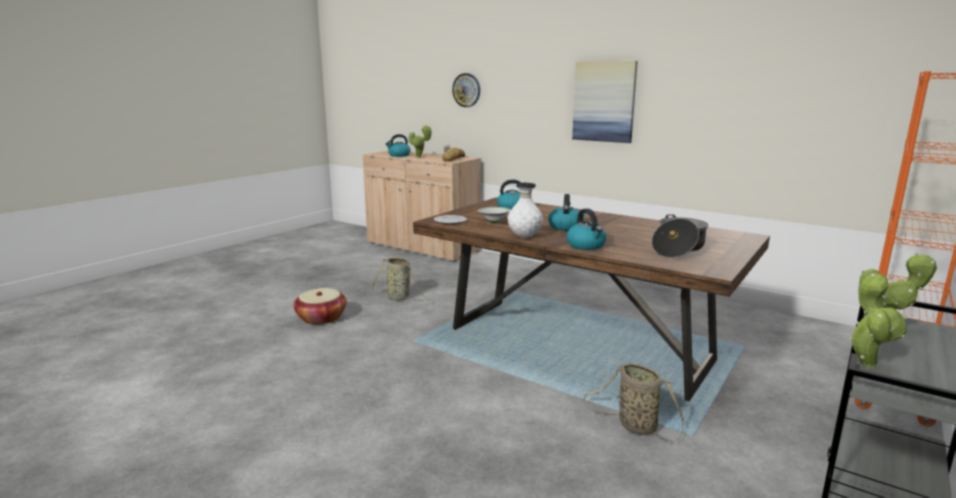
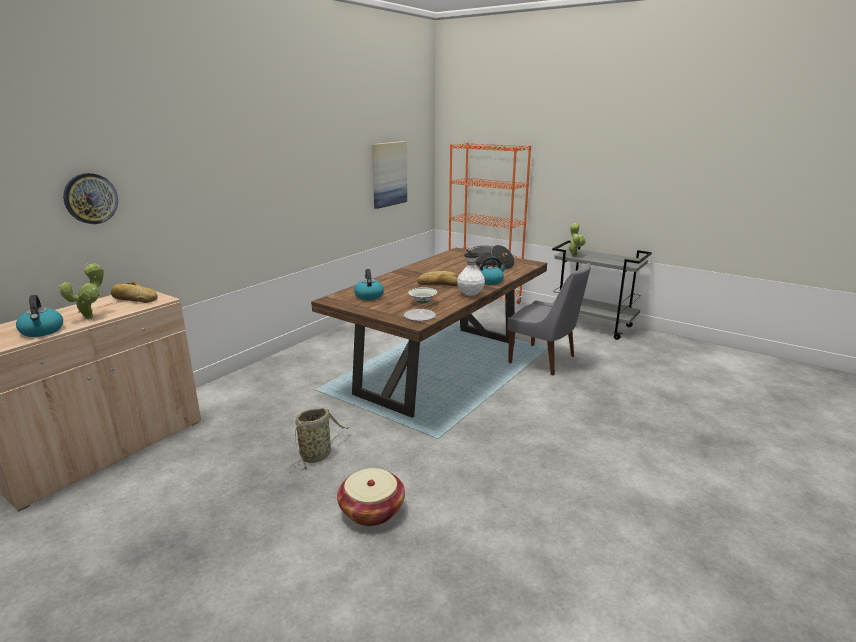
camera: 90 degrees left, 5 degrees up
kettle [548,194,584,231] -> bread [417,271,458,286]
picture [572,61,638,143] -> picture moved to [372,141,407,209]
basket [584,363,684,441] -> grey chair [508,263,591,376]
potted plant [849,273,907,369] -> none

